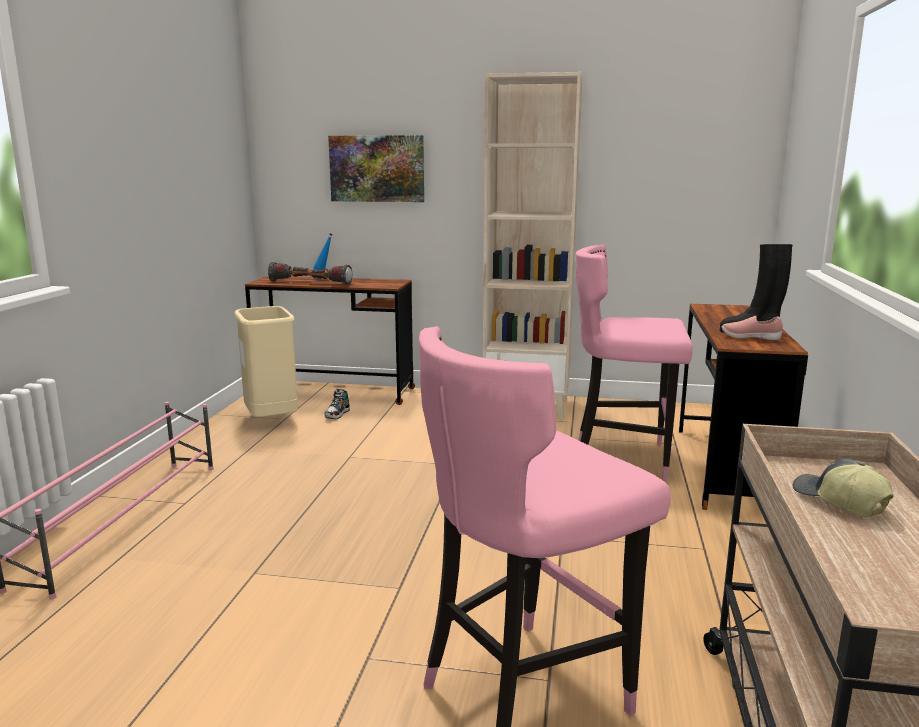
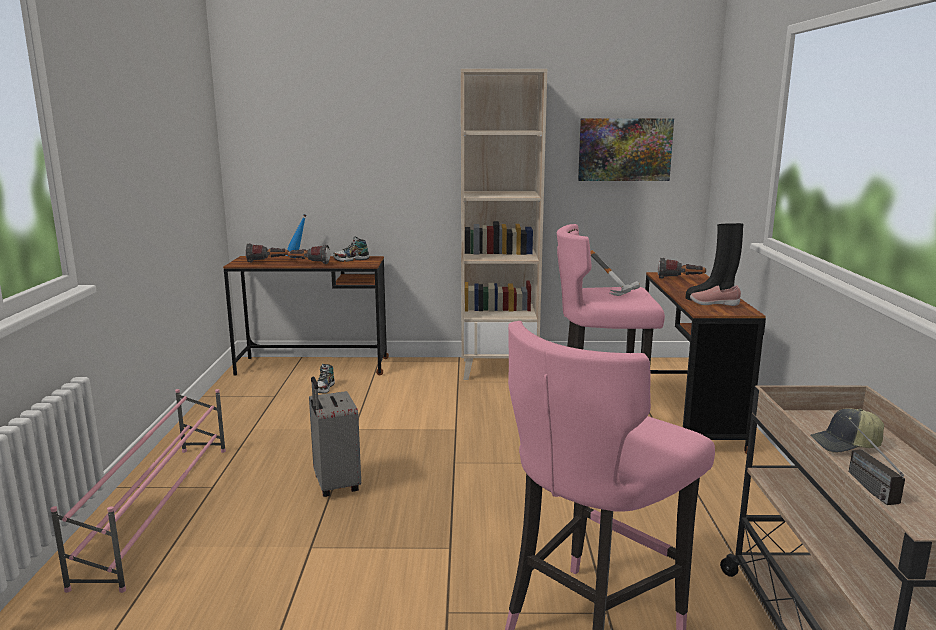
camera: 10 degrees left, 0 degrees up
beige trash can [234,306,298,417] -> none
picture [328,135,424,202] -> picture moved to [578,118,674,181]
cap [793,459,894,517] -> cap turned 60 degrees counterclockwise [810,408,884,453]
none -> grey suitcase [309,377,361,497]
none -> shoe [333,236,370,262]
none -> hammer [590,250,640,296]
none -> flashlight [657,258,706,279]
none -> radio [846,416,905,505]

